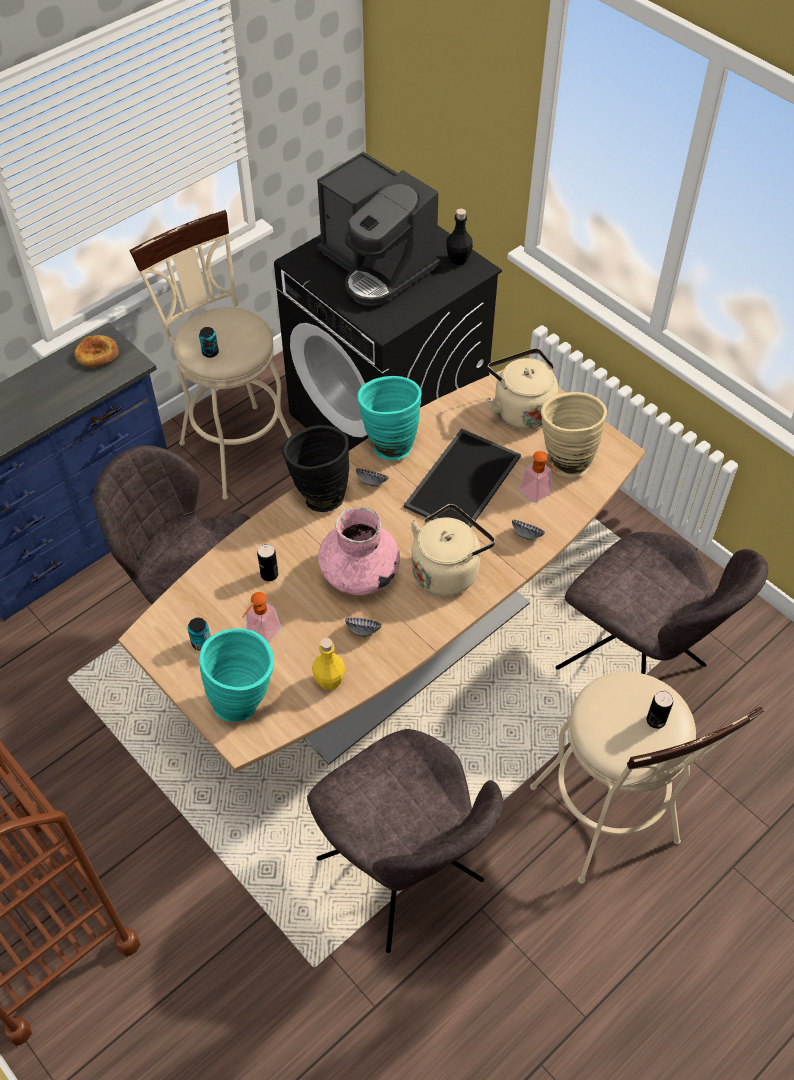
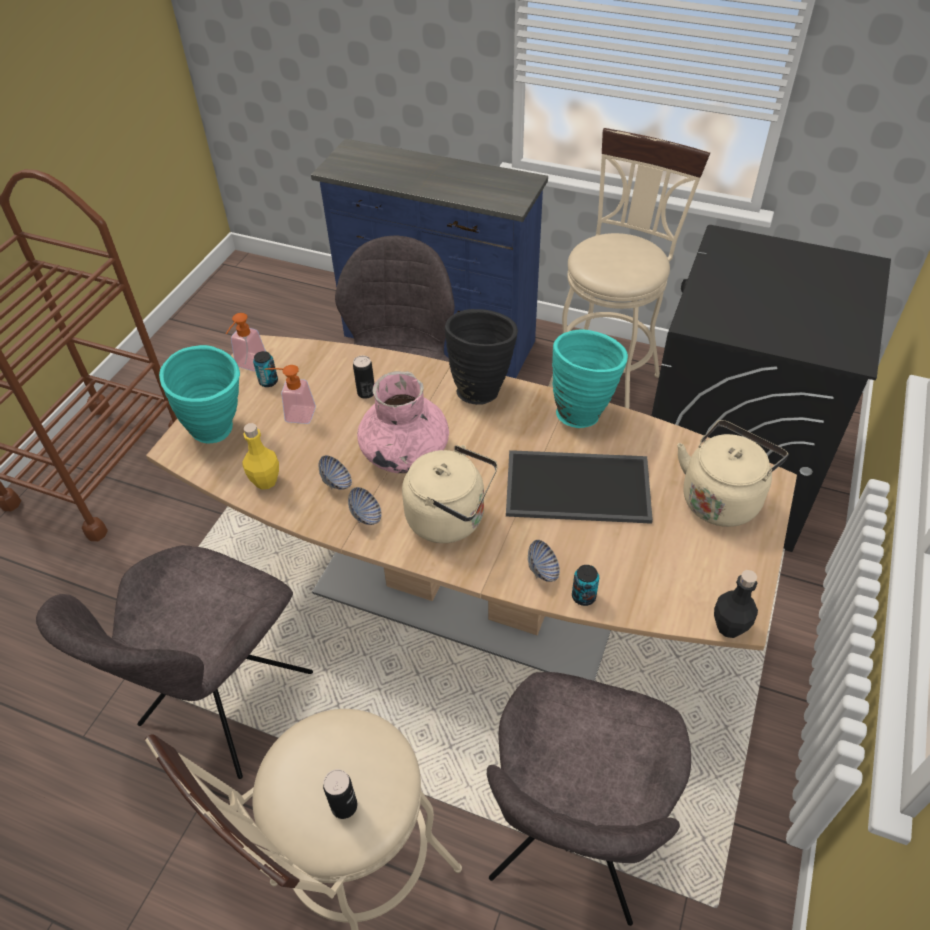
camera: 65 degrees right, 5 degrees down
bread [74,335,119,368] -> none
can [199,327,219,358] -> can moved to [572,565,599,606]
coffee machine [317,152,440,306] -> none
bowl [356,468,389,487] -> bowl moved to [348,487,382,525]
black bottle [446,209,473,265] -> black bottle moved to [714,570,758,638]
soap dispenser [519,451,558,503] -> soap dispenser moved to [226,313,266,371]
beige vase [541,392,607,477] -> none

